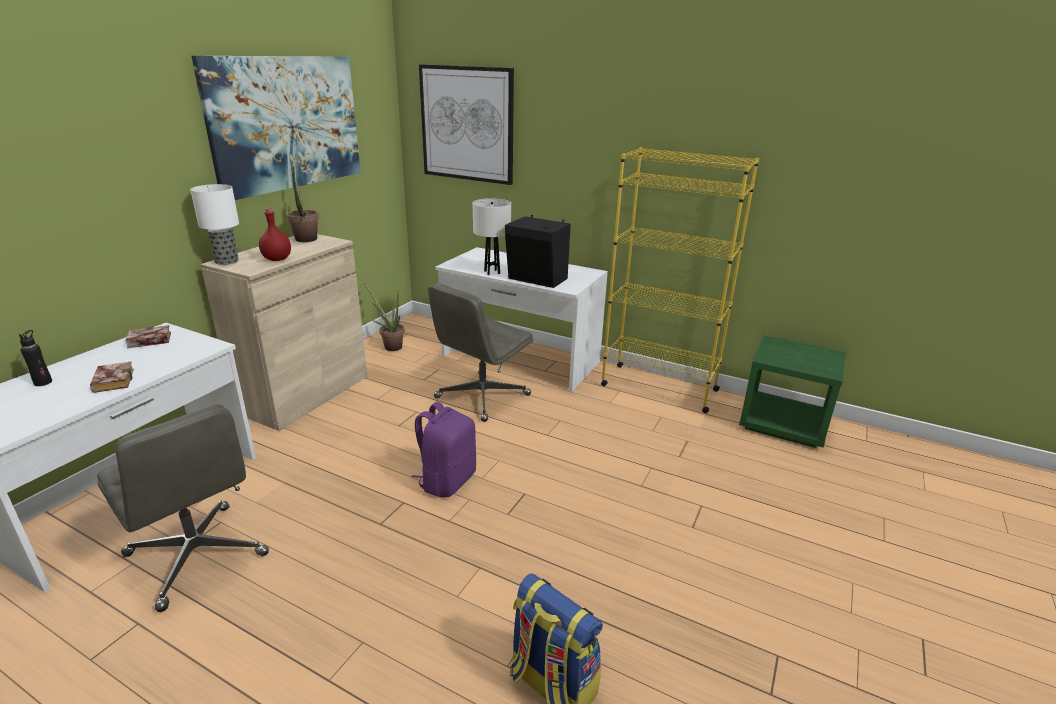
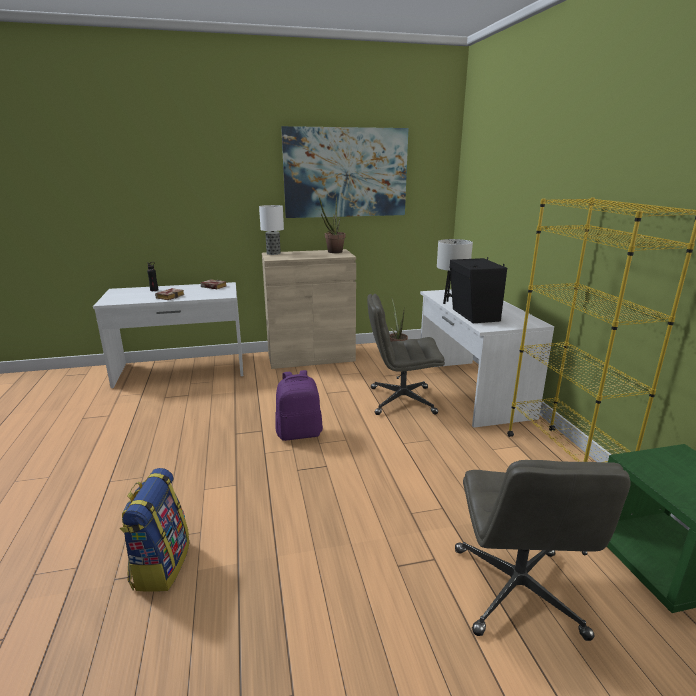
camera: 50 degrees right, 5 degrees down
grey office chair [97,404,269,612] -> grey office chair moved to [455,460,631,641]
red bottle [259,208,291,261] -> none
picture [419,64,514,185] -> none

